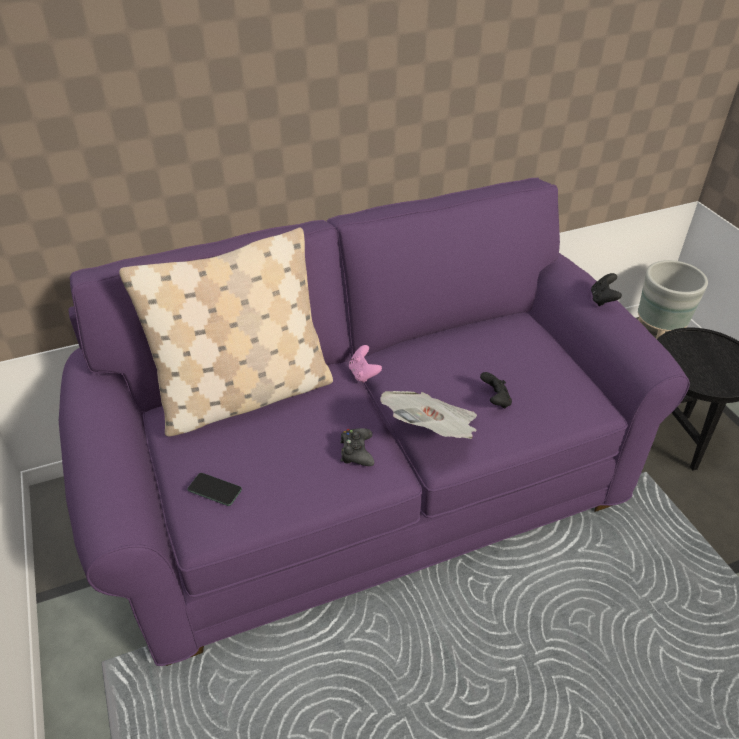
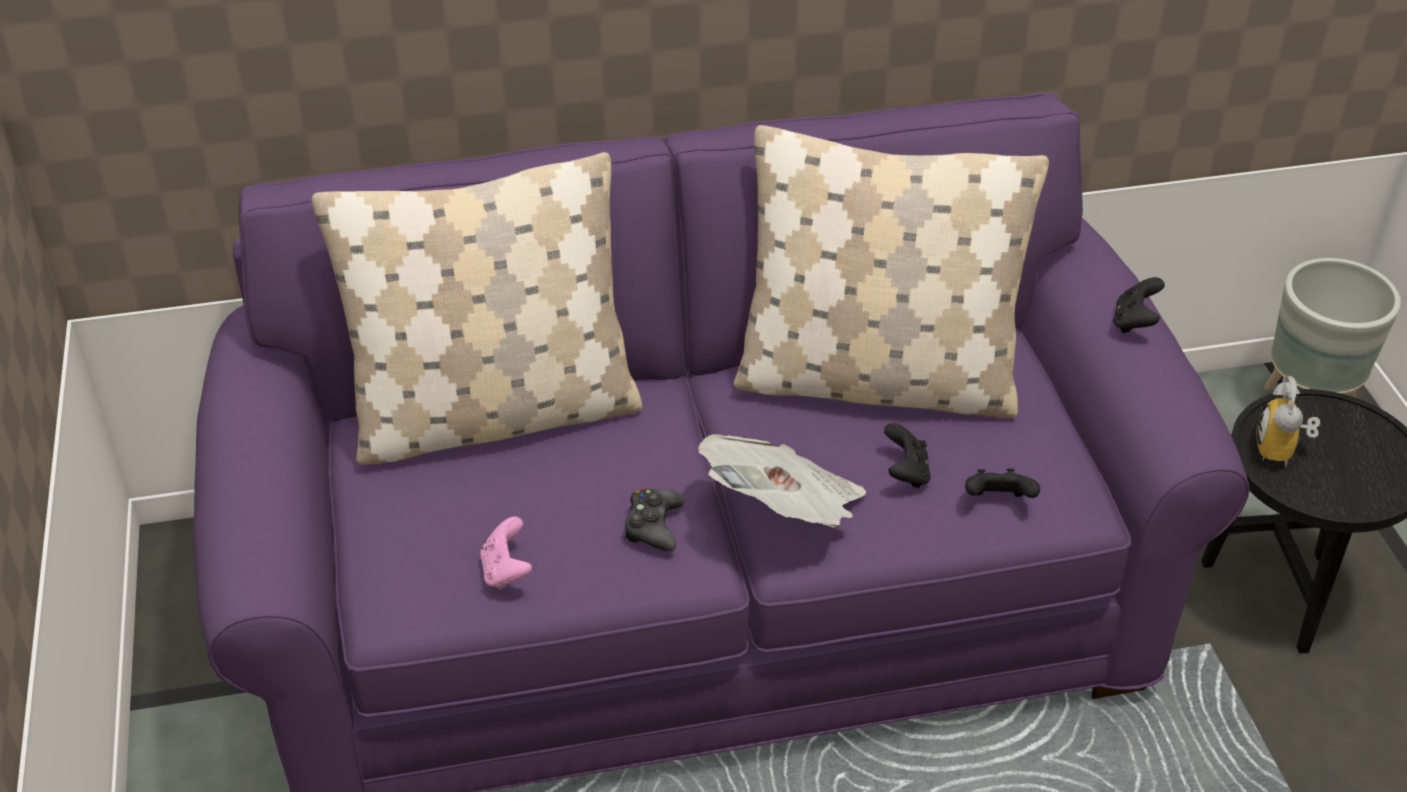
camera: 10 degrees right, 0 degrees up
phone [187,473,242,506] -> none
pink game controller [349,345,382,383] -> pink game controller moved to [480,517,532,590]
none -> beige pillow [733,125,1049,419]
none -> black game controller [965,469,1040,498]
none -> alarm clock [1257,376,1320,467]

